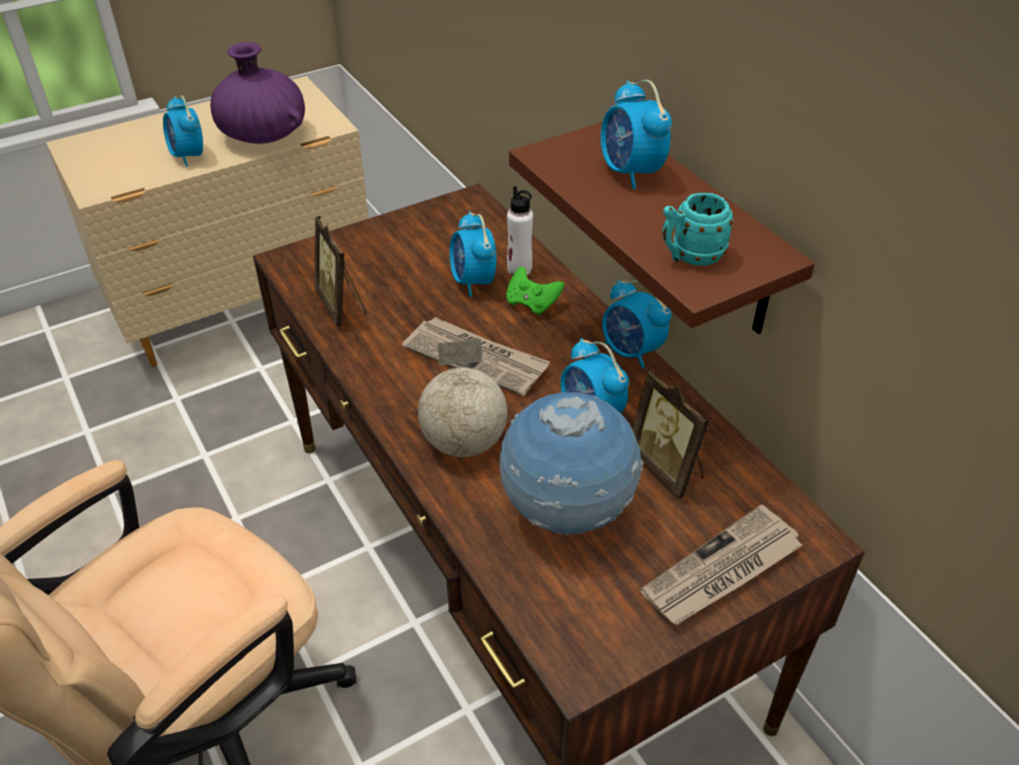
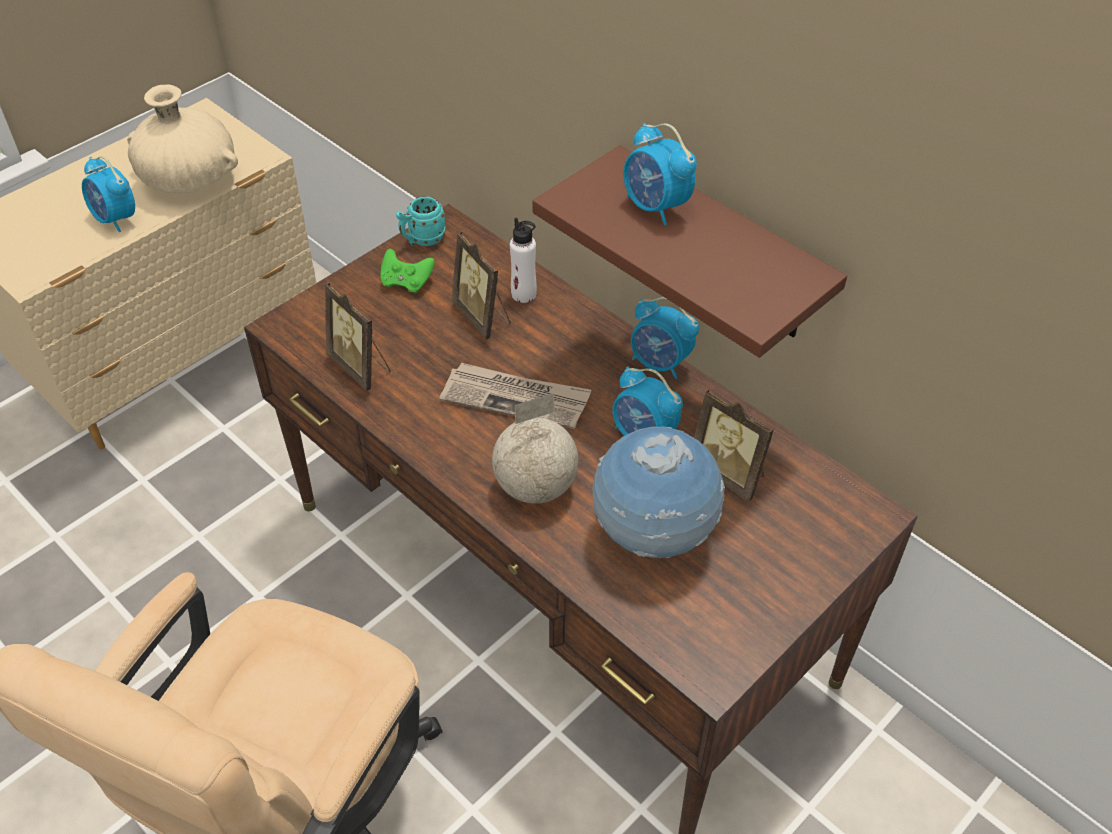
camera: 15 degrees left, 5 degrees up
purple vase [210,42,305,144] -> beige vase [127,85,238,193]
alarm clock [449,212,496,297] -> picture frame [452,232,511,339]
green game controller [506,267,564,316] -> green game controller moved to [380,249,435,294]
newspaper [640,505,802,625] -> none
turquoise mug [662,192,734,266] -> turquoise mug moved to [396,196,446,246]

